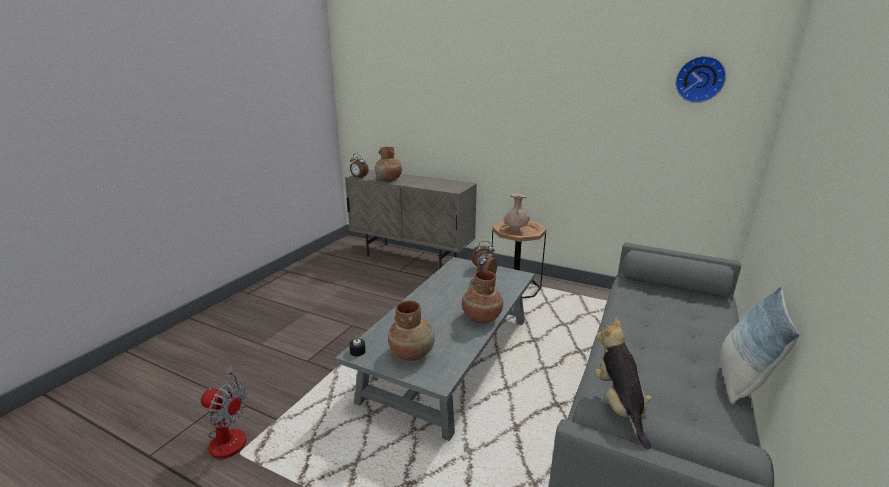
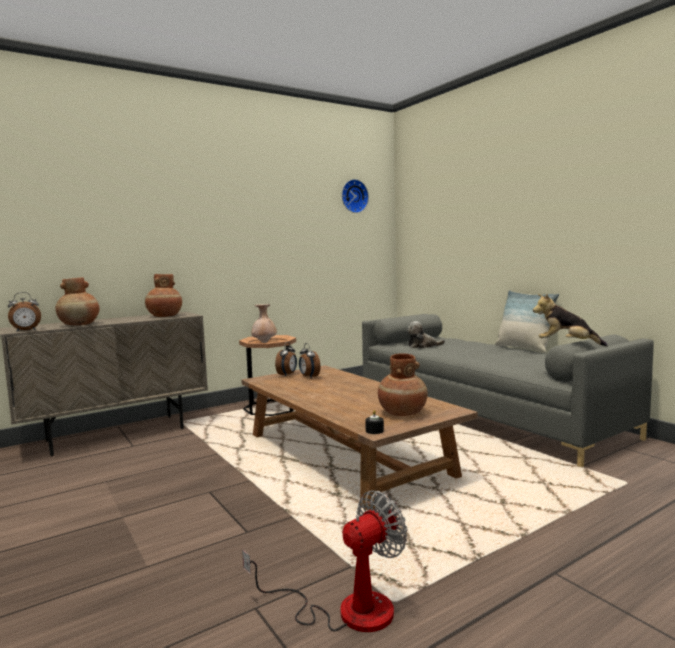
camera: 60 degrees left, 15 degrees down
grey coffee table [336,257,535,441] -> brown coffee table [242,365,478,511]
brown vase [462,270,503,323] -> brown vase moved to [145,274,182,317]
none -> plush toy [406,321,445,348]

